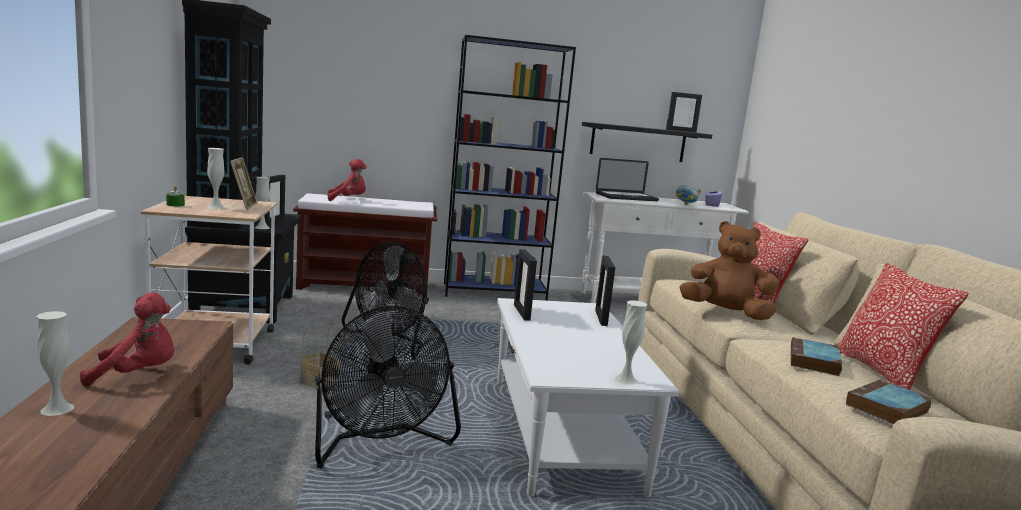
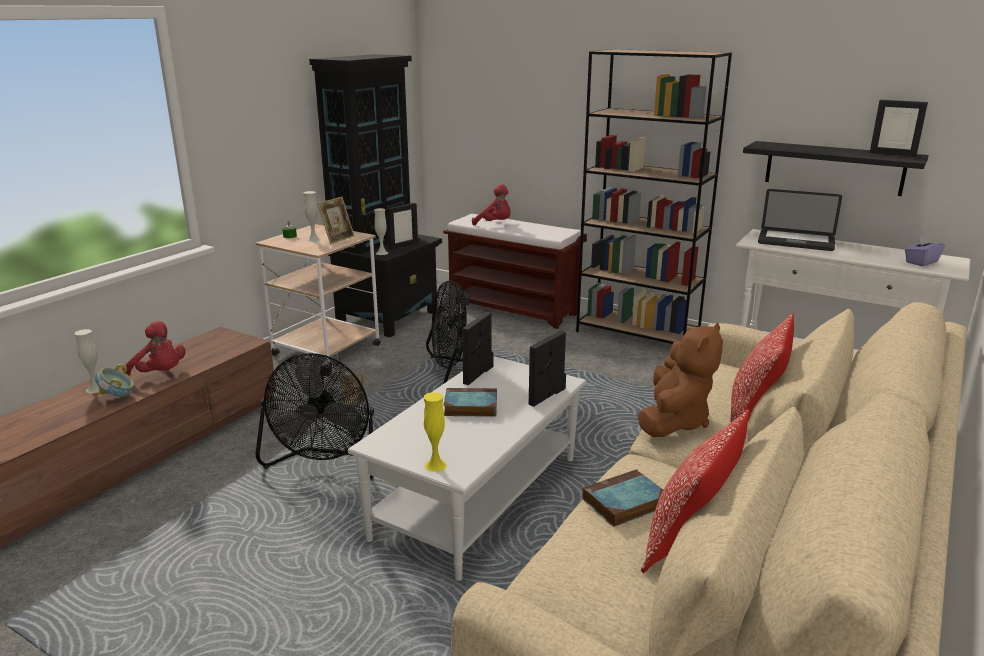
camera: 40 degrees right, 10 degrees up
blue bookcase [444,35,576,301] -> beige bookcase [576,49,732,344]
white vase [615,300,647,385] -> yellow vase [424,392,447,472]
bowl [676,185,701,205] -> bowl moved to [95,364,134,397]
brown plush toy [679,221,779,320] -> brown plush toy turned 60 degrees clockwise [638,323,723,437]
book [846,380,932,424] -> book moved to [443,388,497,417]

